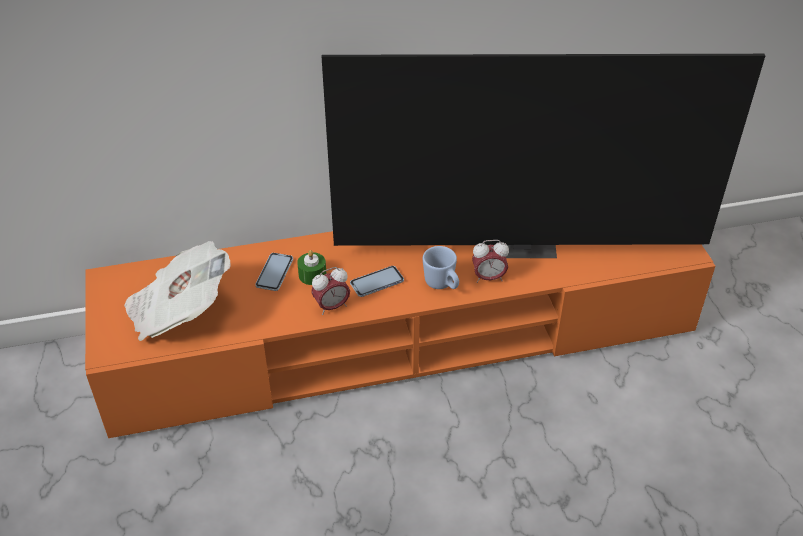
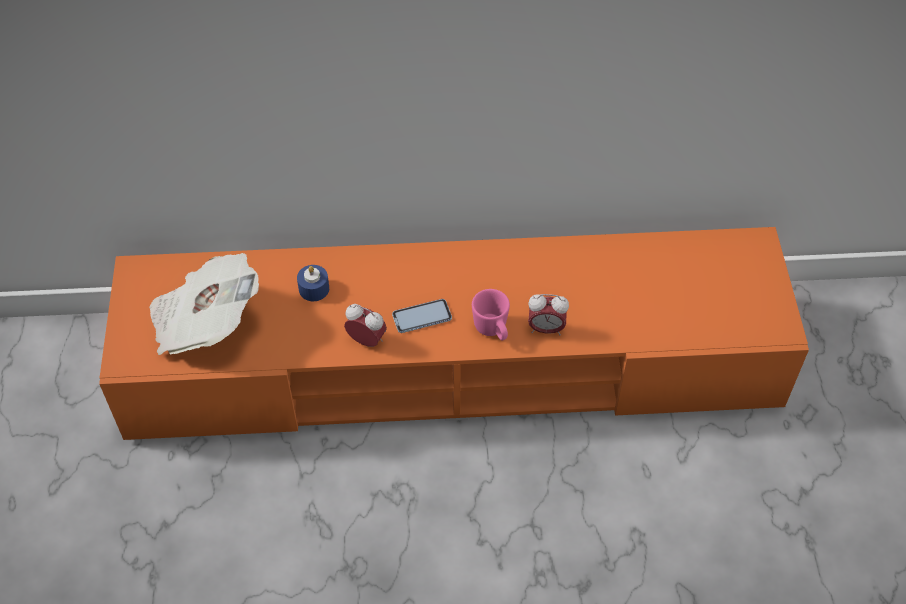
camera: 10 degrees right, 10 degrees up
phone [255,253,293,291] -> blue candle [297,265,329,301]
green candle [297,250,326,285] -> none
alarm clock [311,267,350,315] -> alarm clock turned 135 degrees counterclockwise [344,304,387,347]
television [322,54,765,258] -> none
blue mug [423,246,459,289] -> pink mug [472,289,510,341]

